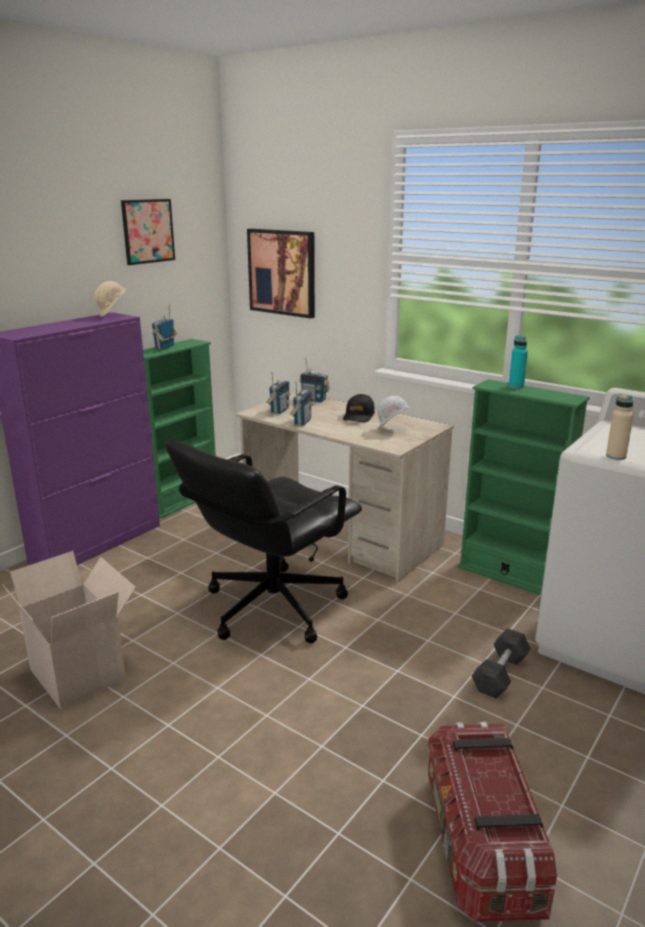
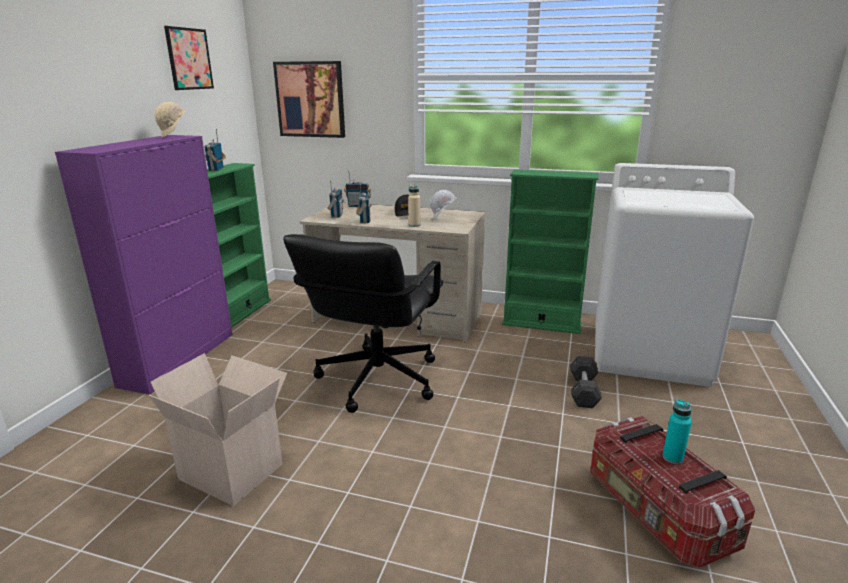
camera: 20 degrees left, 0 degrees up
turquoise bottle [509,335,528,389] -> turquoise bottle moved to [662,399,692,464]
beige bottle [606,394,634,460] -> beige bottle moved to [408,185,421,227]

